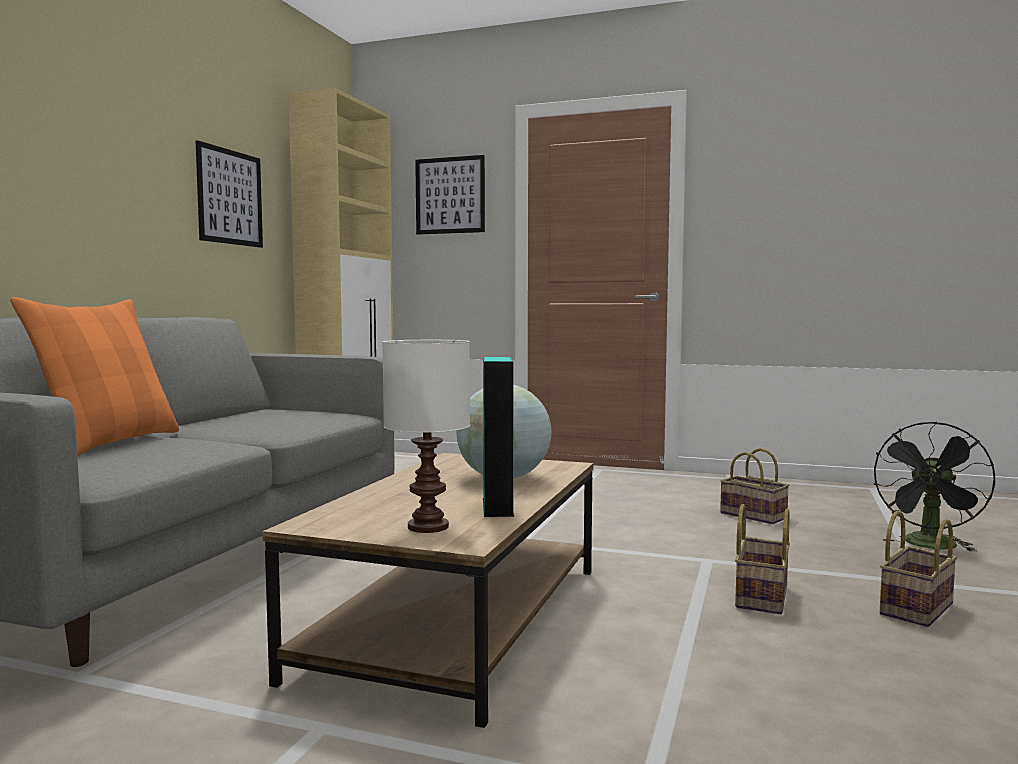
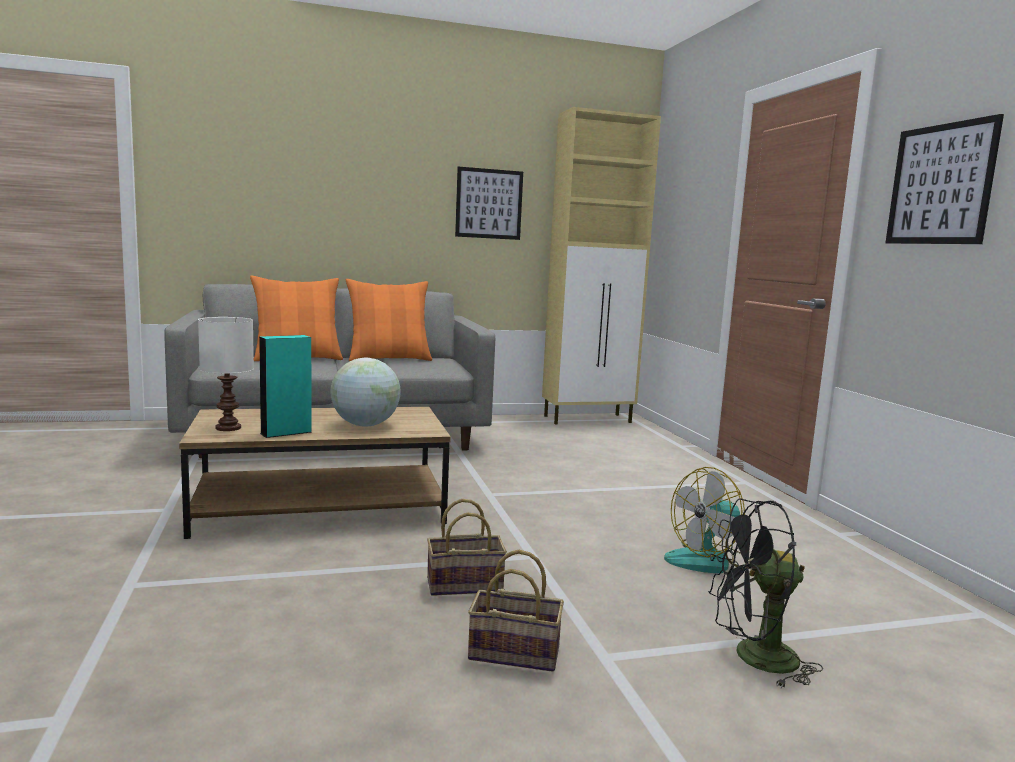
camera: 55 degrees right, 5 degrees up
picture [415,155,485,235] -> picture moved to [885,114,1004,244]
basket [720,448,790,524] -> fan [664,467,749,573]
none -> orange pillow [346,279,432,361]

